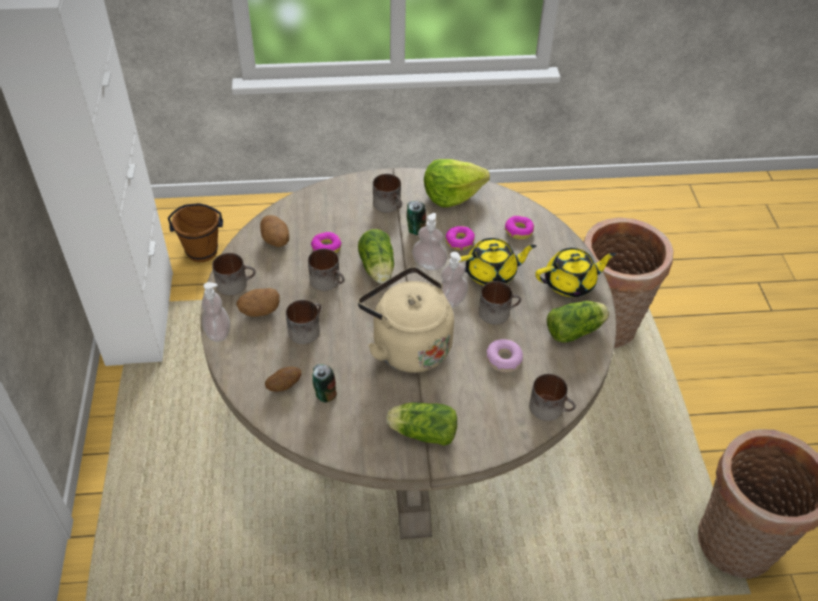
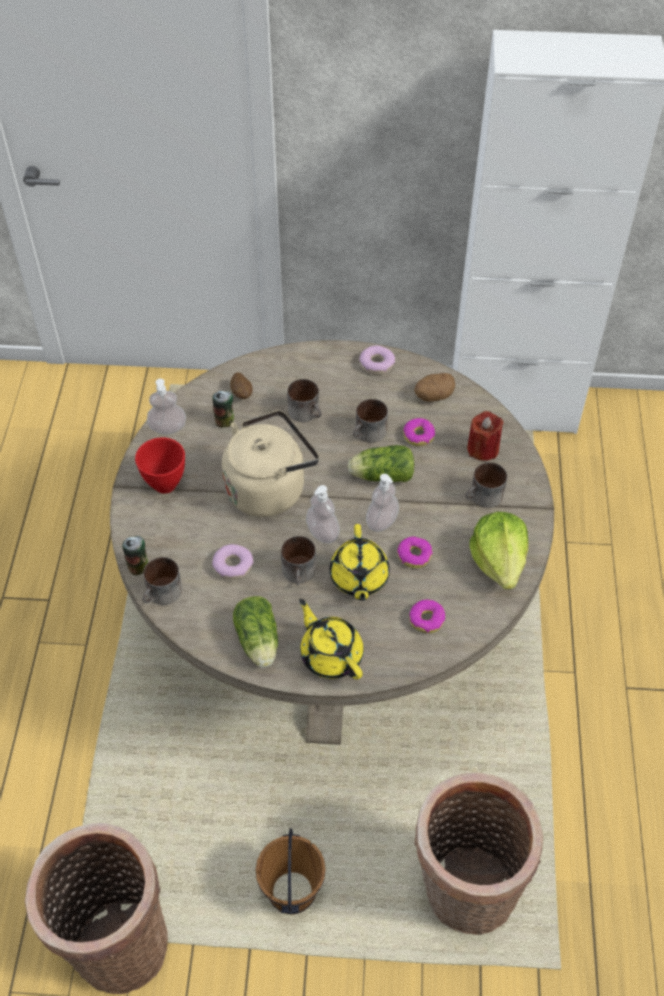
camera: 100 degrees right, 5 degrees up
brown bucket [168,203,223,262] -> brown bucket moved to [256,828,326,914]
soap dispenser [202,282,230,342] -> soap dispenser moved to [147,379,186,434]
mug [212,253,256,295] -> donut [359,345,395,375]
potato [236,288,280,317] -> none
lettuce [386,402,457,446] -> red bowl [135,437,185,494]
can [407,200,426,235] -> can moved to [122,536,148,575]
yellow teapot [535,248,616,297] -> yellow teapot turned 150 degrees clockwise [299,599,364,679]
none -> red candle [467,411,504,461]

